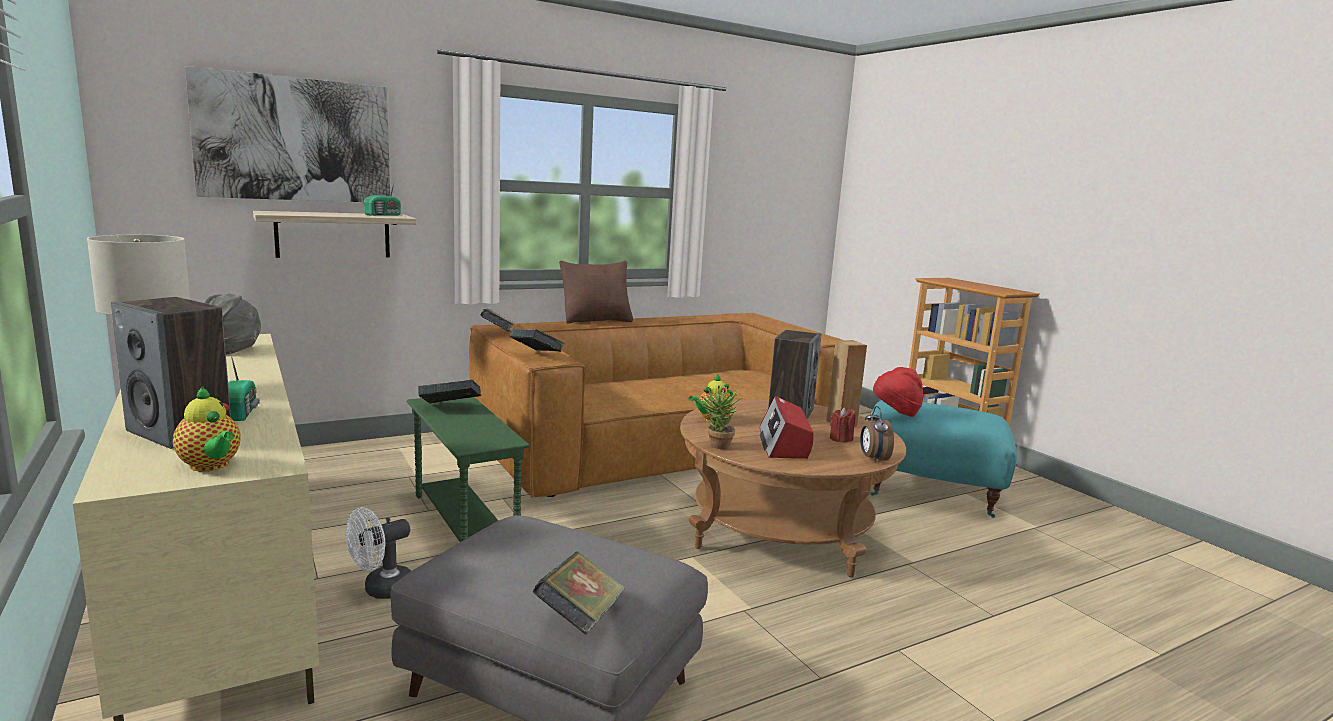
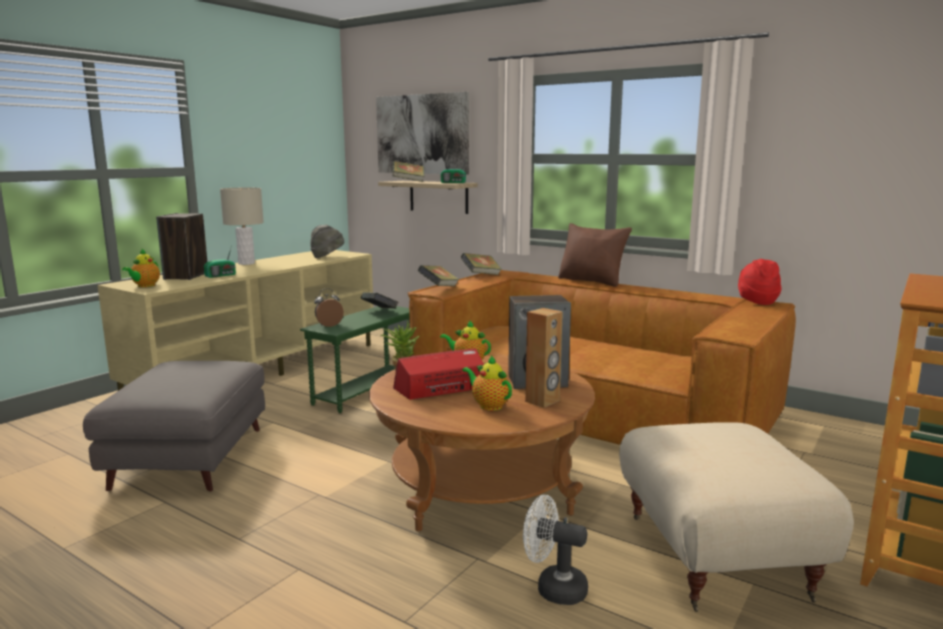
camera: 65 degrees right, 0 degrees up
white fan [346,507,411,599] -> white fan moved to [523,495,588,605]
book [533,551,625,635] -> book moved to [392,161,424,182]
red candle [830,407,855,442] -> teapot [462,355,512,411]
alarm clock [860,406,894,463] -> alarm clock moved to [314,288,344,327]
turquoise ottoman [871,400,1017,518] -> beige ottoman [619,422,854,612]
red hat [873,367,923,417] -> red hat moved to [738,259,782,305]

